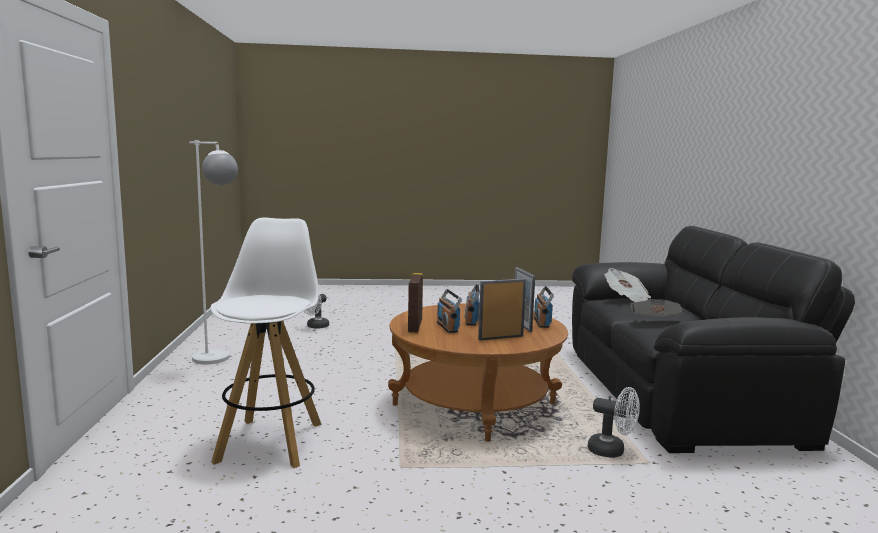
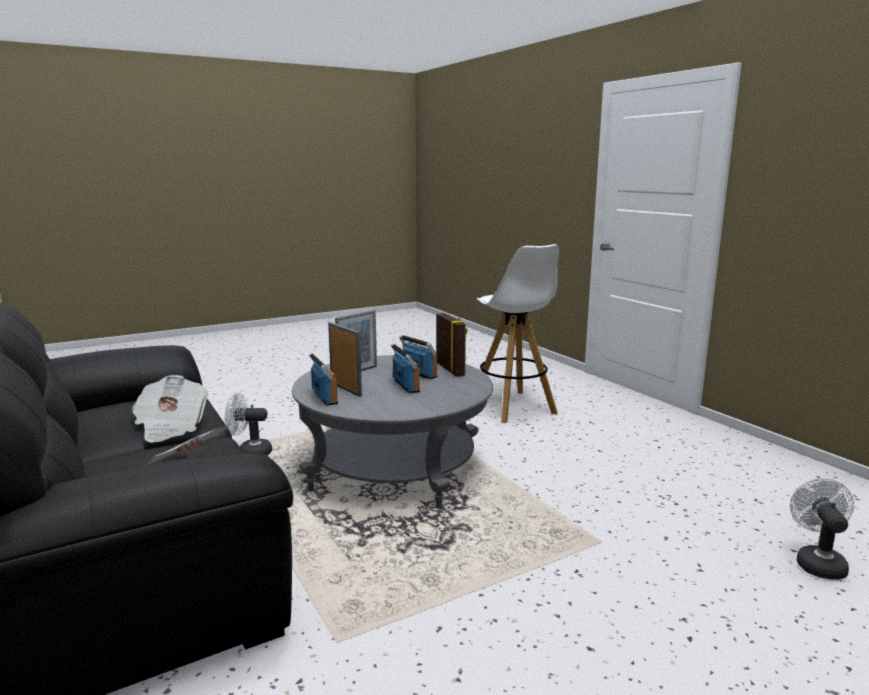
camera: 155 degrees right, 5 degrees up
white floor lamp [189,140,238,364] -> none
brown coffee table [388,303,568,442] -> grey coffee table [292,355,493,509]

